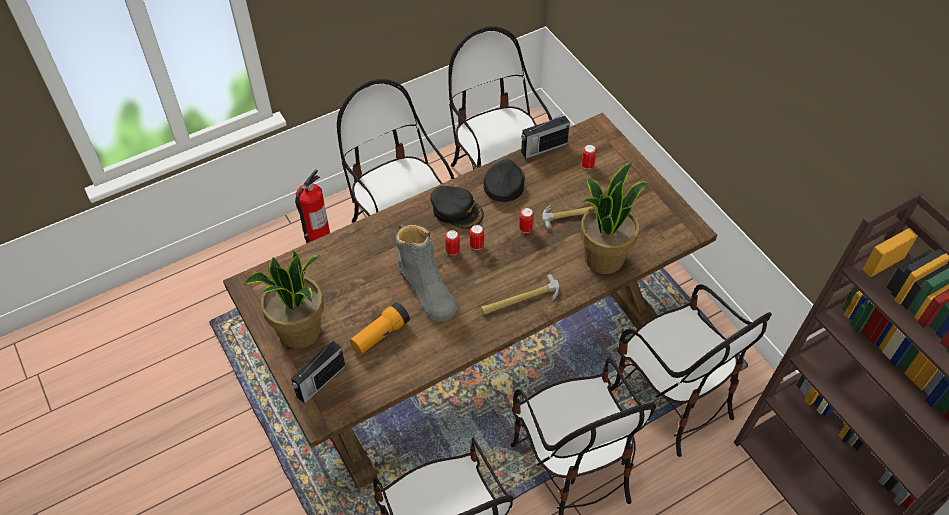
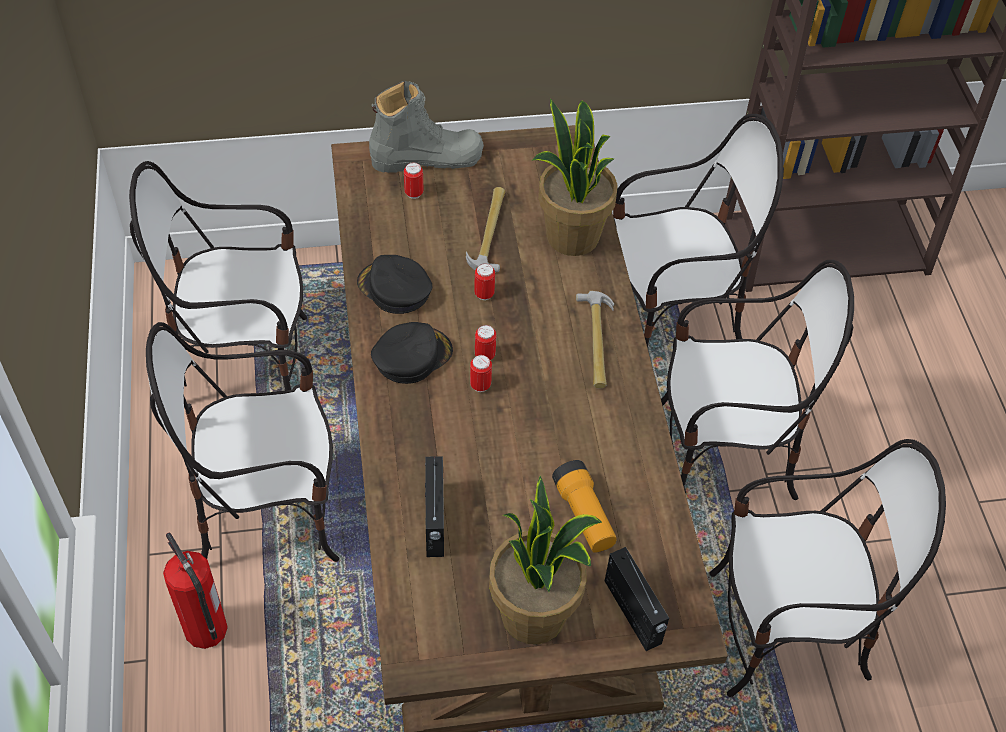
camera: 70 degrees left, 0 degrees up
grey boot [396,224,458,322] -> grey boot moved to [369,81,484,173]
radio [521,114,570,159] -> radio moved to [425,456,444,557]

